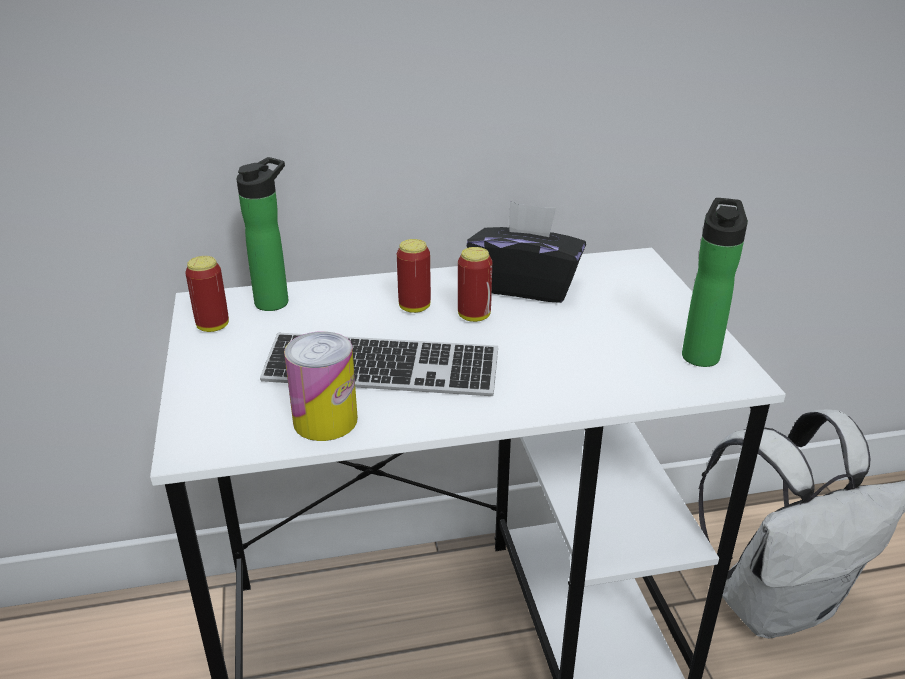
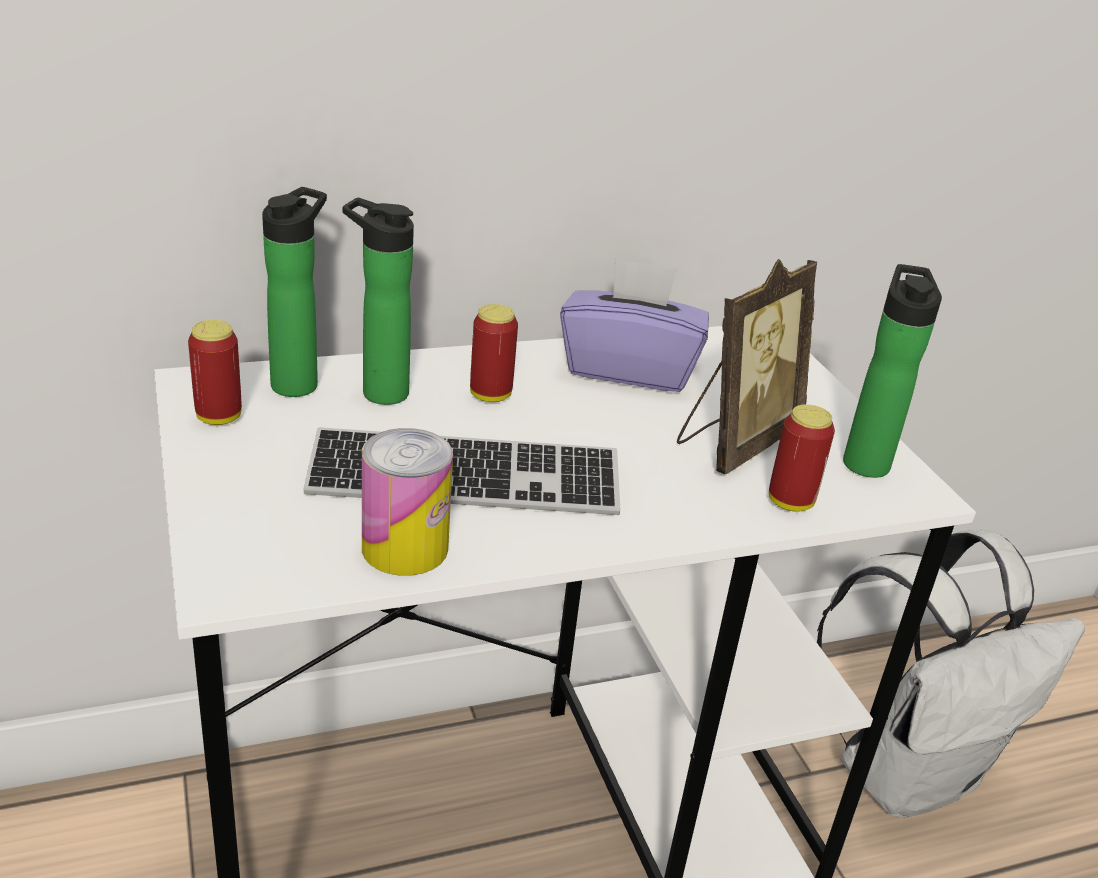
camera: 10 degrees left, 0 degrees up
can [458,247,492,322] -> can moved to [769,404,835,512]
black tissue box [467,201,586,303] -> purple tissue box [560,258,709,392]
none -> bottle [343,198,414,405]
none -> picture frame [677,259,817,475]

